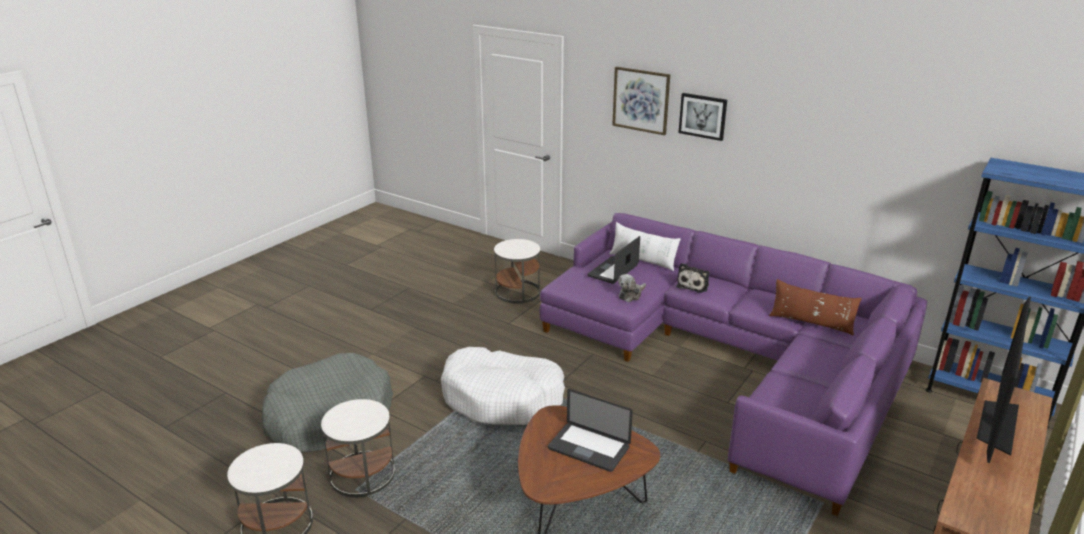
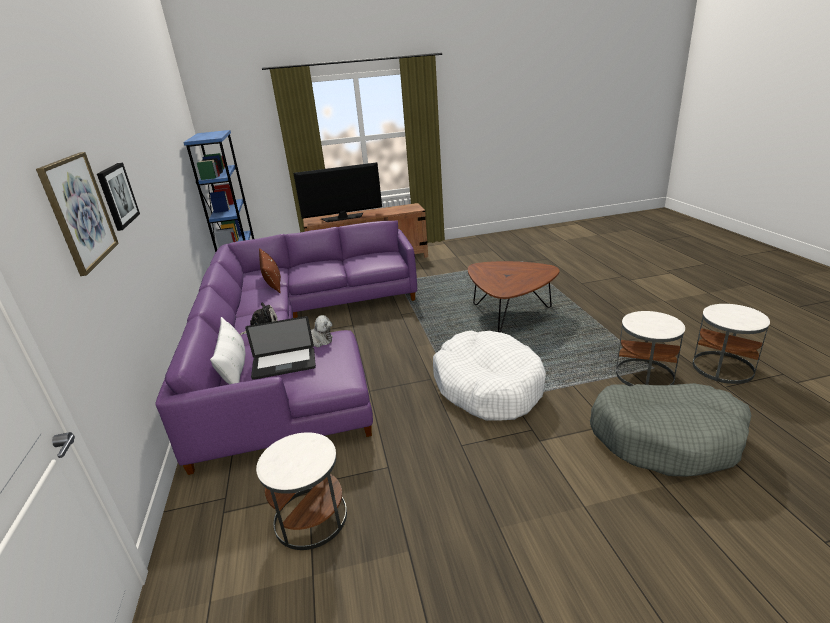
camera: 135 degrees left, 0 degrees up
laptop [548,389,633,472] -> none

